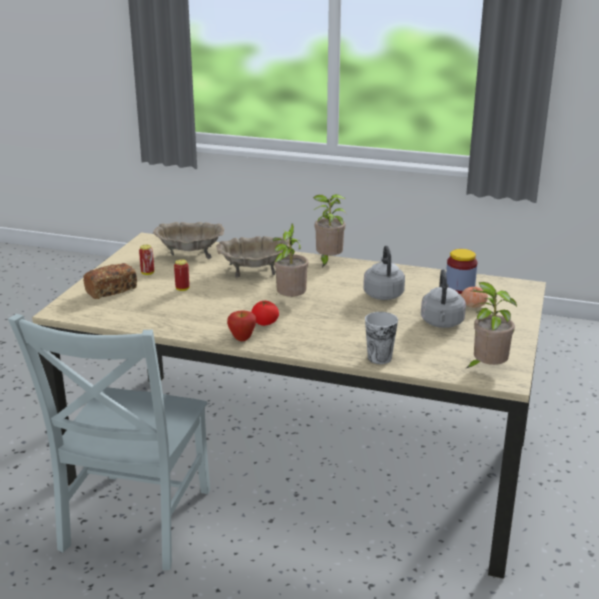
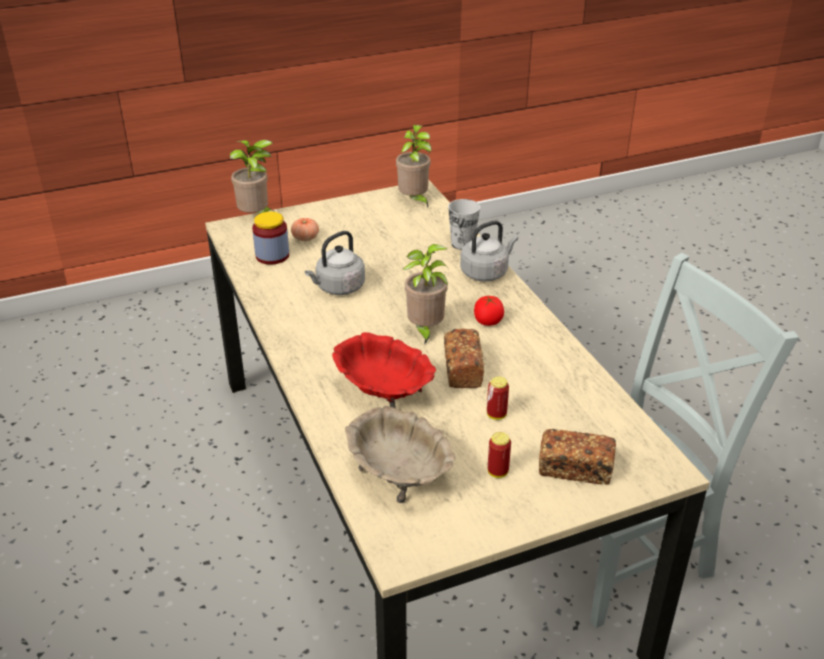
camera: 130 degrees left, 10 degrees up
beige bowl [216,236,290,278] -> red bowl [332,332,436,409]
apple [227,310,256,341] -> none
potted plant [313,194,347,267] -> potted plant moved to [230,140,273,214]
grey kettle [421,269,466,328] -> grey kettle moved to [460,221,518,282]
none -> bread [444,328,484,388]

